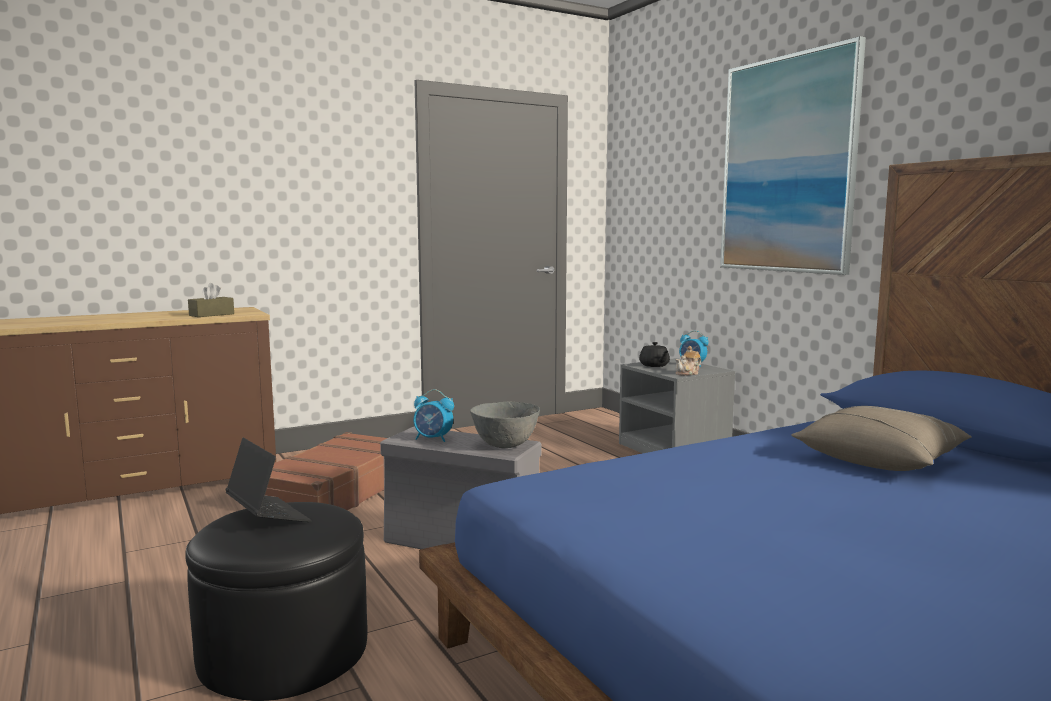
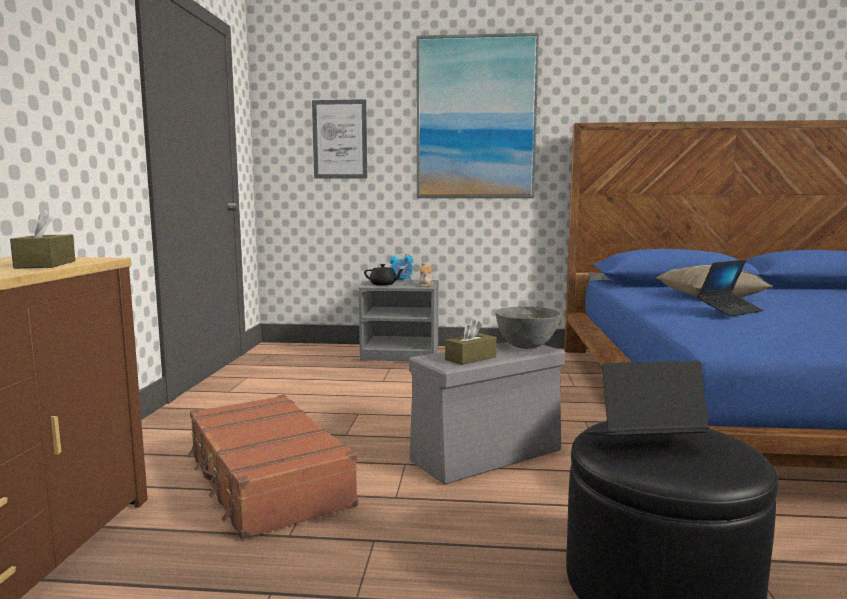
camera: 55 degrees left, 0 degrees up
alarm clock [414,389,454,442] -> brown tissue box [445,319,497,365]
none -> picture [312,99,367,179]
none -> laptop [697,260,763,317]

